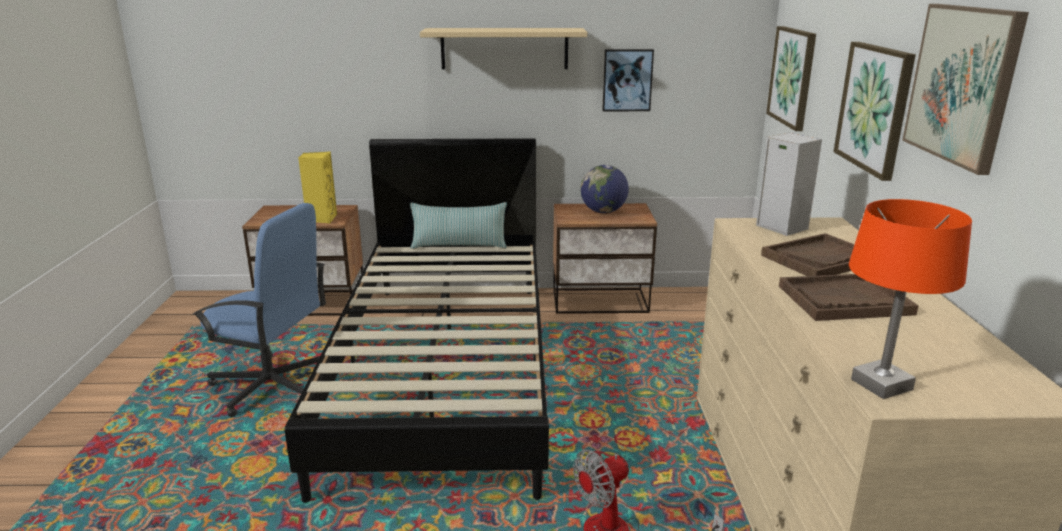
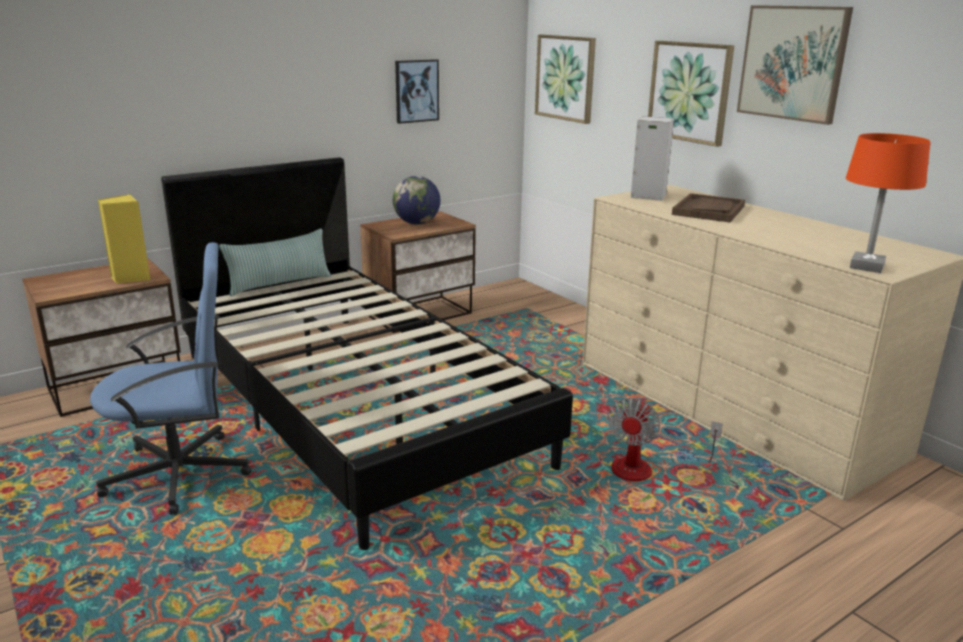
camera: 35 degrees left, 0 degrees up
beige shelf [420,28,587,70] -> none
brown tray [779,274,918,321] -> none

